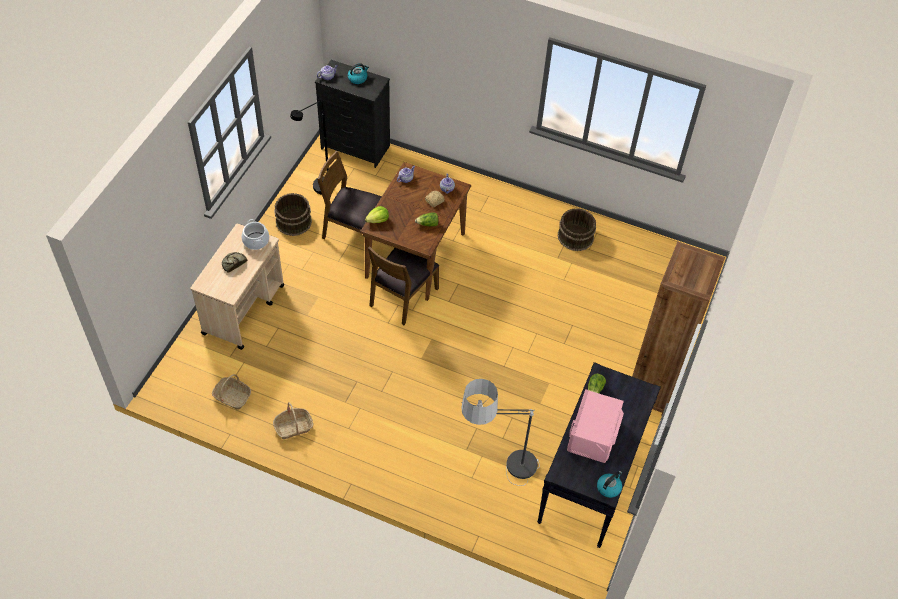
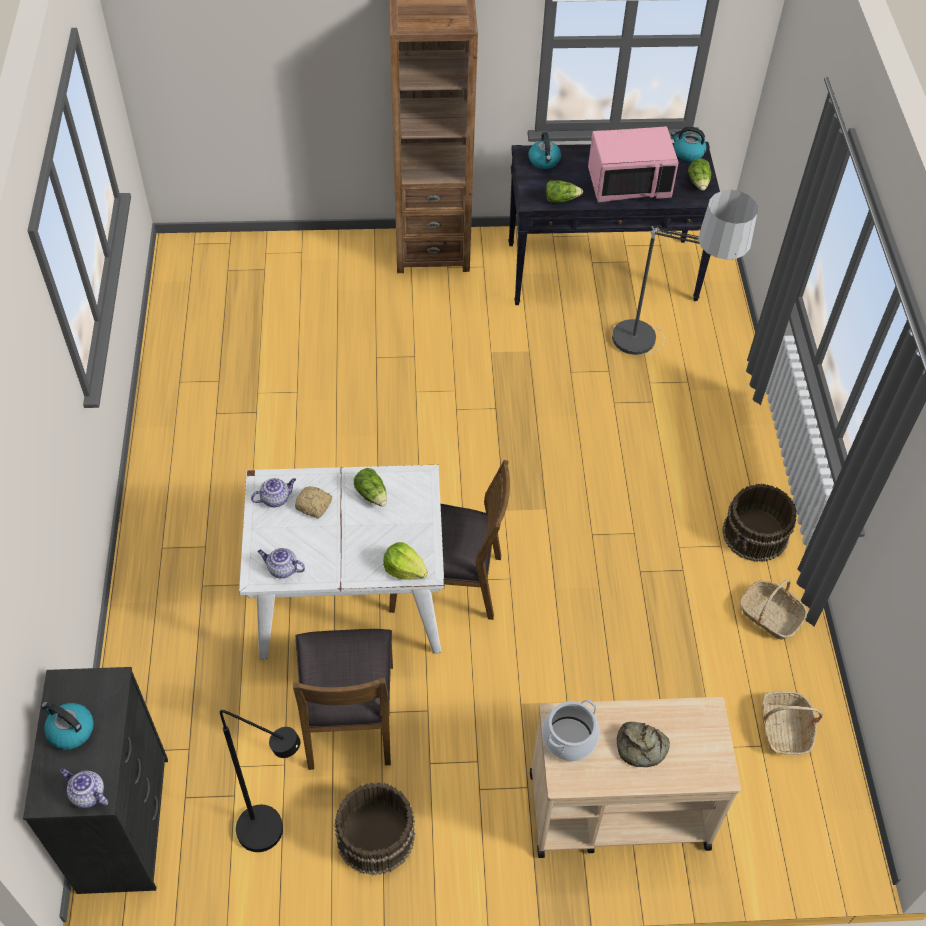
camera: 115 degrees left, 0 degrees up
brown dining table [360,162,471,301] -> white dining table [239,465,444,660]
brown bucket [558,208,596,251] -> brown bucket moved to [722,484,797,562]
none -> kettle [529,132,561,169]
none -> lettuce [688,159,711,191]

